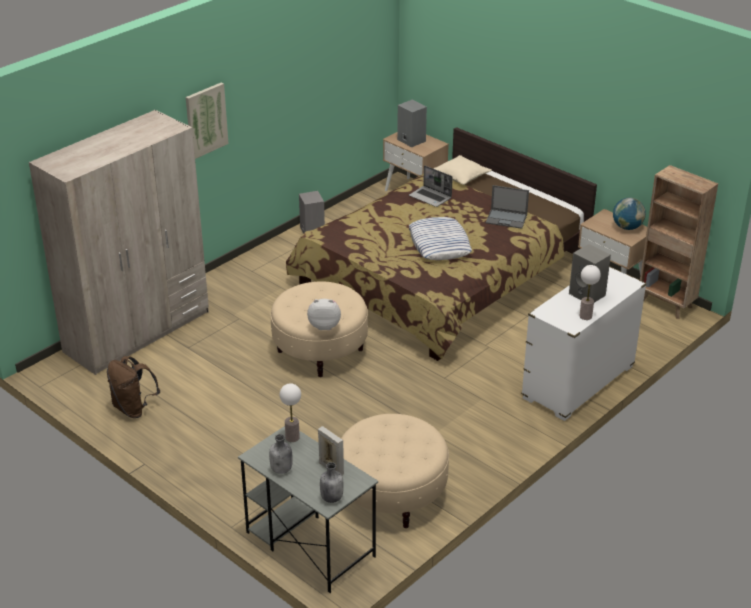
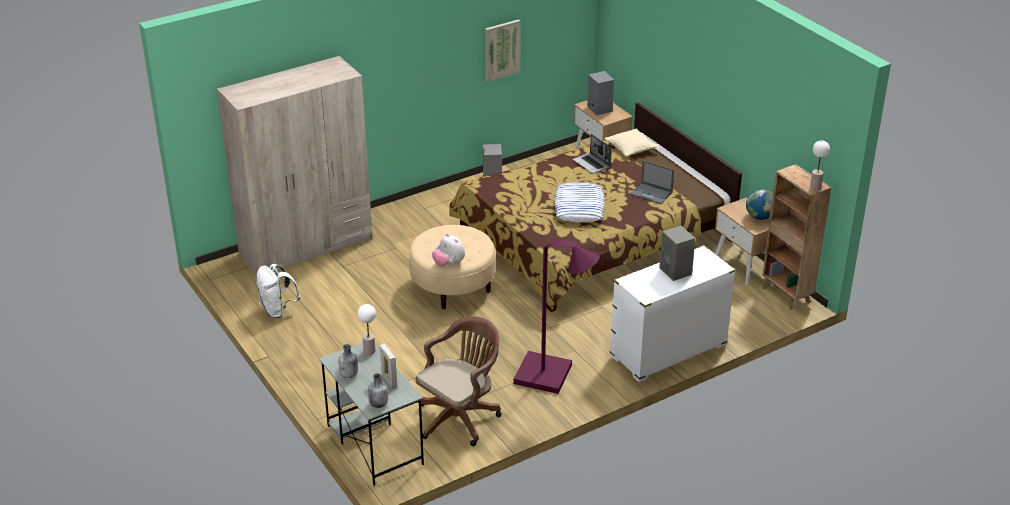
camera: 15 degrees right, 0 degrees up
brown backpack [107,356,160,418] -> white backpack [256,264,300,318]
picture [186,82,229,159] -> picture moved to [485,19,521,82]
plush toy [307,299,341,330] -> plush toy turned 150 degrees counterclockwise [432,234,465,267]
beige ottoman [341,414,449,528] -> brown office chair [416,316,501,446]
table lamp [579,265,601,320] -> table lamp moved to [810,140,830,190]
none -> purple floor lamp [514,240,600,394]

